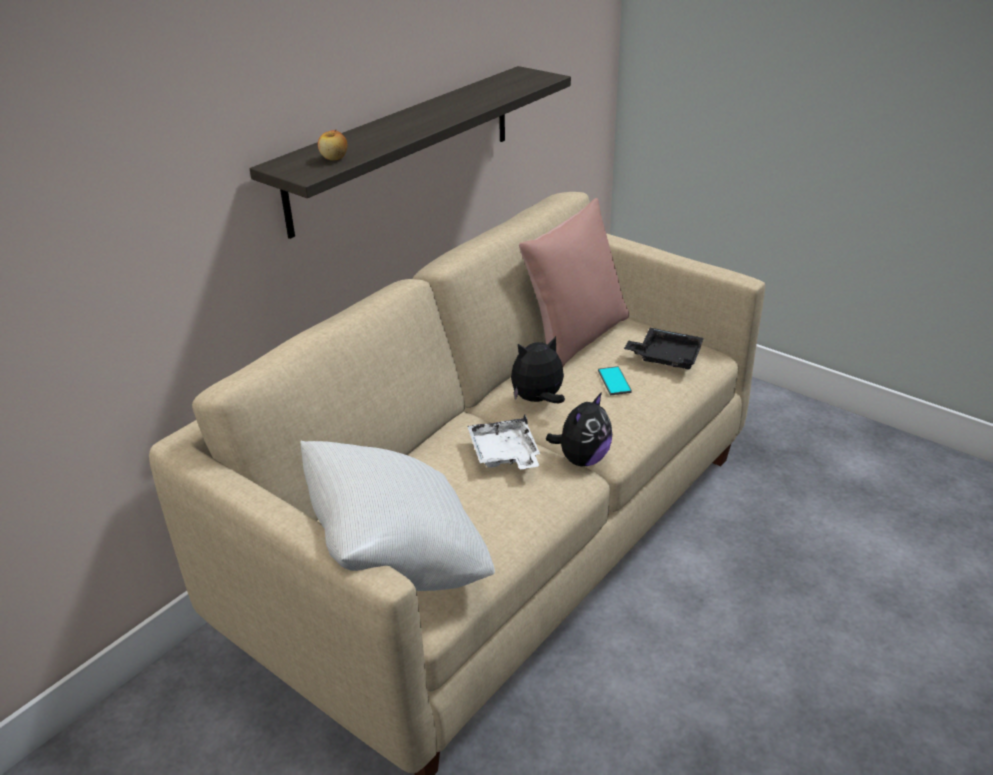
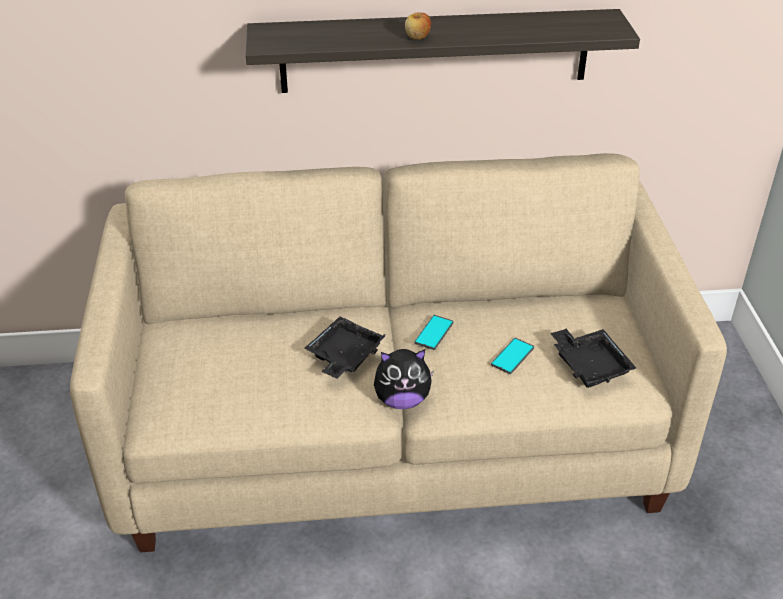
camera: 45 degrees right, 5 degrees up
white pillow [300,441,495,591] -> none
apple [318,130,347,161] -> apple moved to [405,13,431,40]
white tray [467,414,540,469] -> black tray [304,317,386,378]
plush toy [511,336,565,403] -> phone [414,315,454,350]
pink pillow [519,198,629,367] -> none

